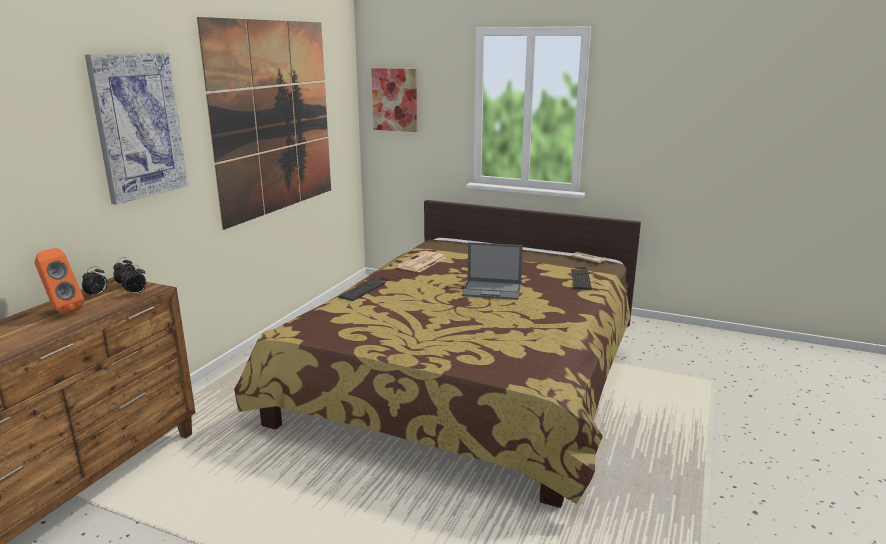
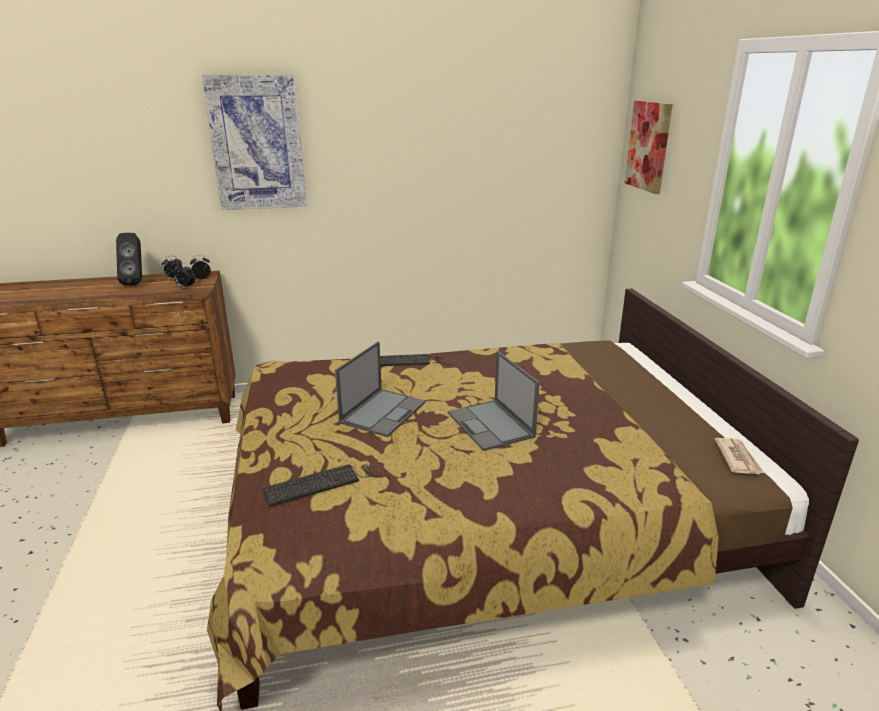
camera: 55 degrees right, 5 degrees up
orange speaker [34,248,84,315] -> black speaker [116,233,142,286]
picture [197,17,331,230] -> none
newspaper [396,251,446,272] -> none
keyboard [571,265,592,290] -> keyboard moved to [262,464,391,507]
none -> laptop [335,341,426,437]

